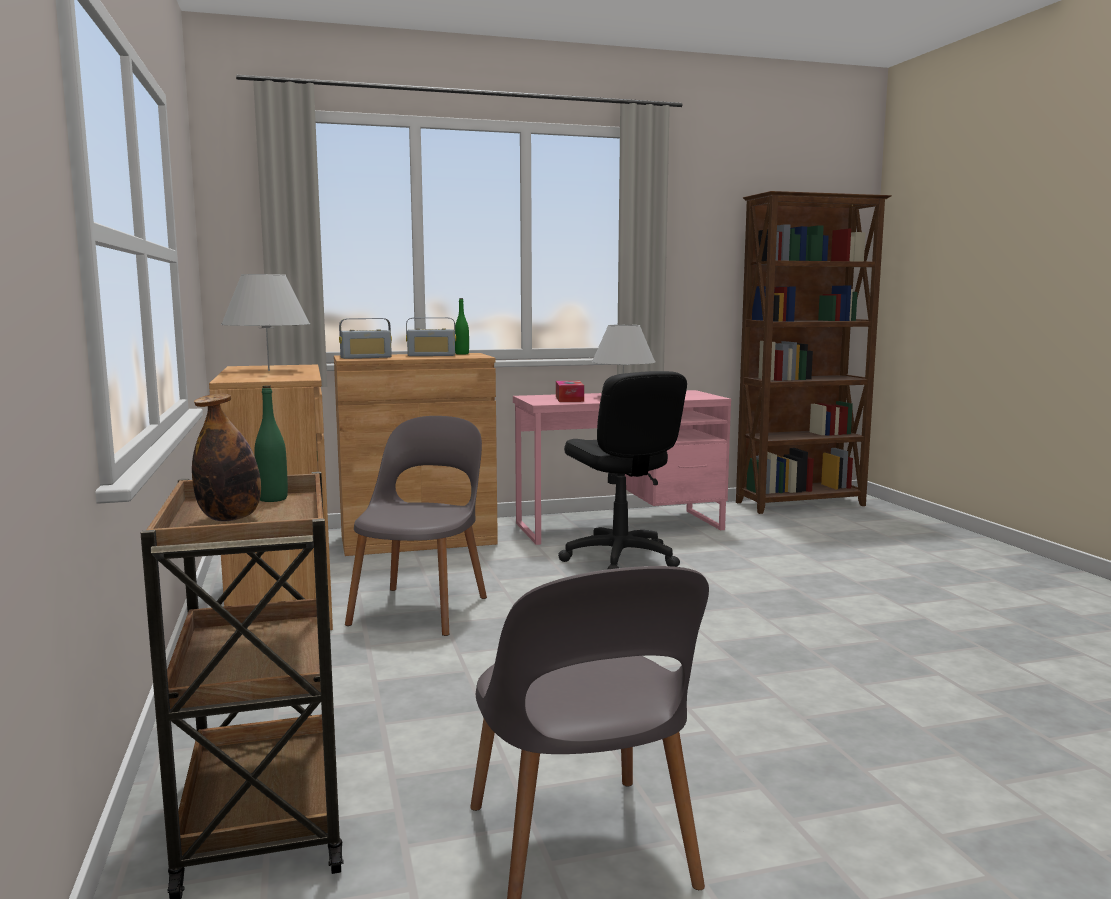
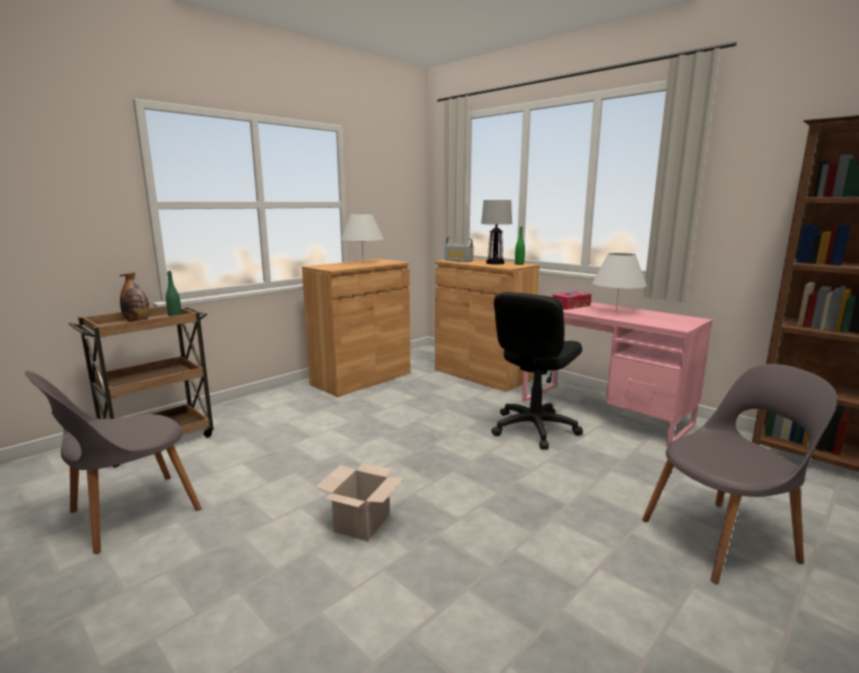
camera: 60 degrees right, 5 degrees up
grey chair [345,416,487,636] -> grey chair moved to [642,364,837,584]
radio [406,317,456,356] -> table lamp [481,200,512,265]
none -> cardboard box [316,463,404,542]

